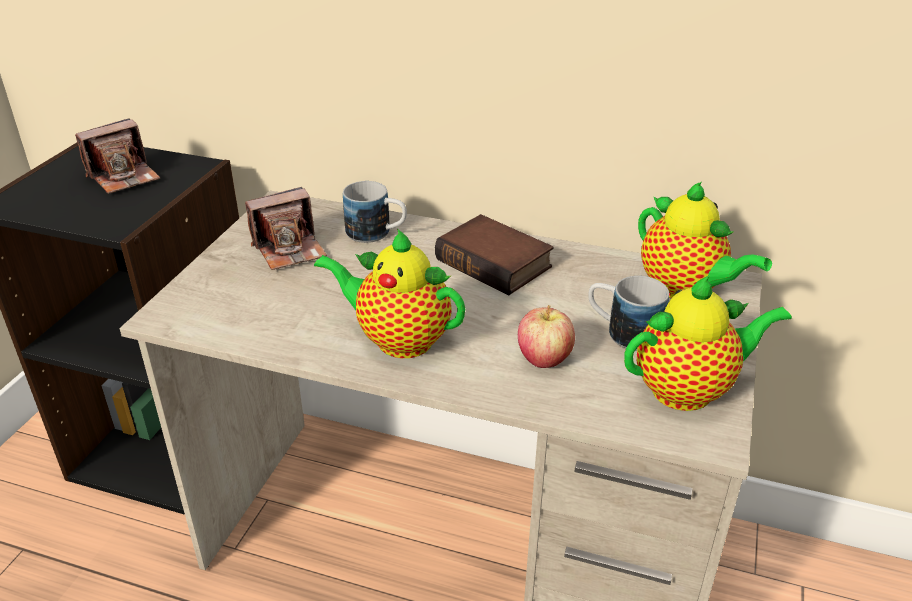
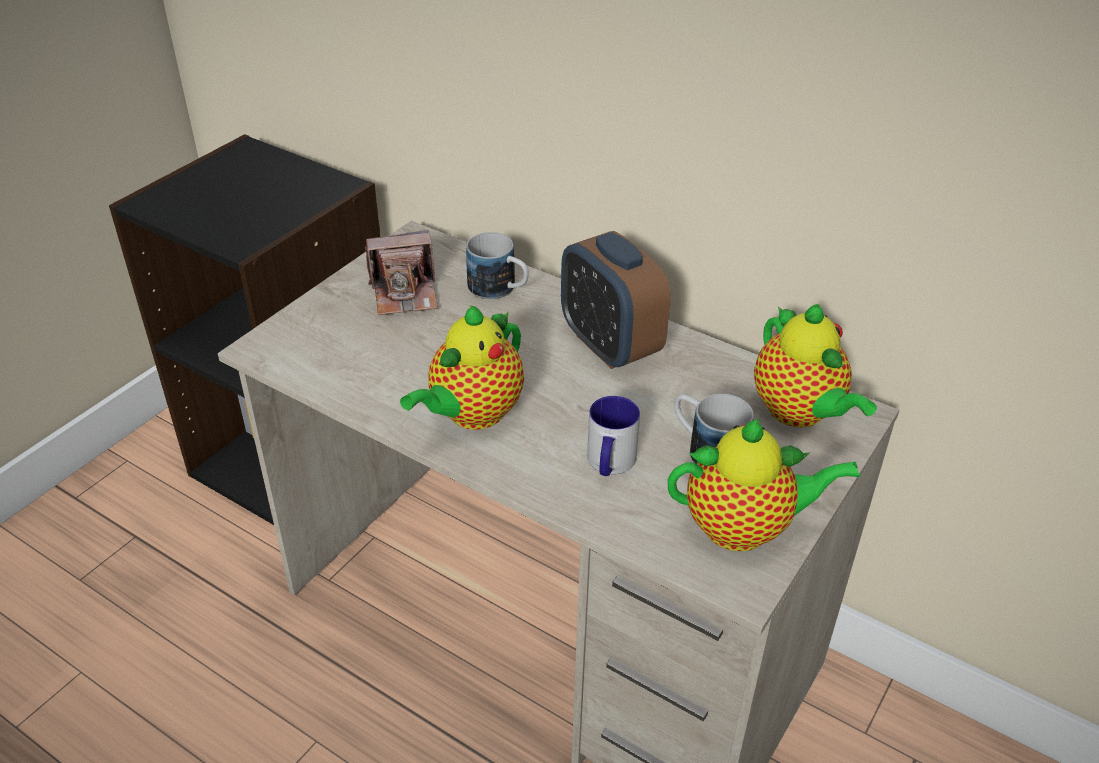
camera: 15 degrees right, 5 degrees up
camera [75,118,160,194] -> none
teapot [314,229,465,358] -> teapot turned 90 degrees counterclockwise [400,305,524,430]
book [435,214,554,295] -> alarm clock [561,231,671,369]
apple [518,305,575,368] -> mug [587,396,640,476]

